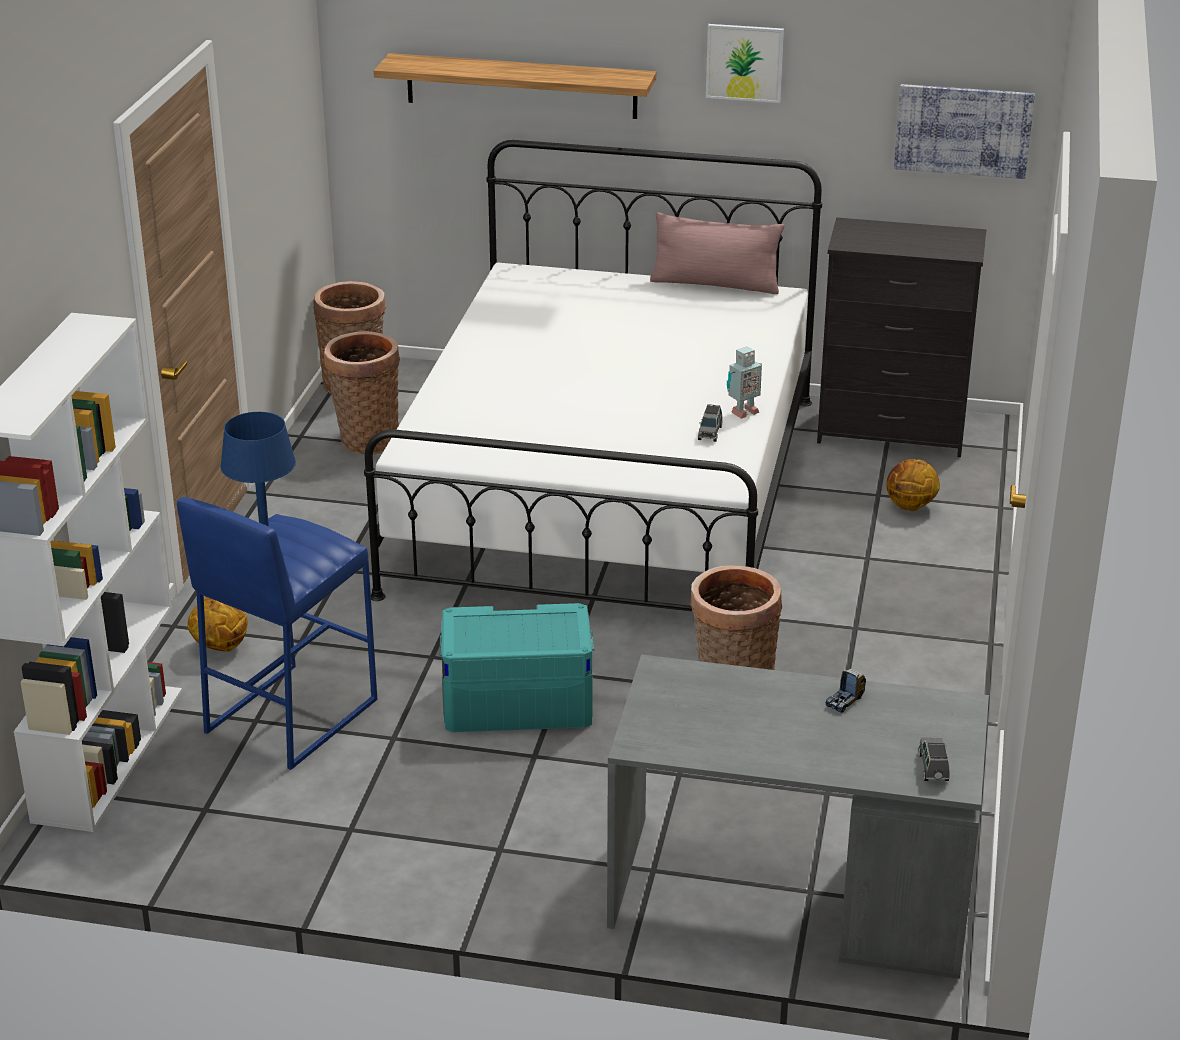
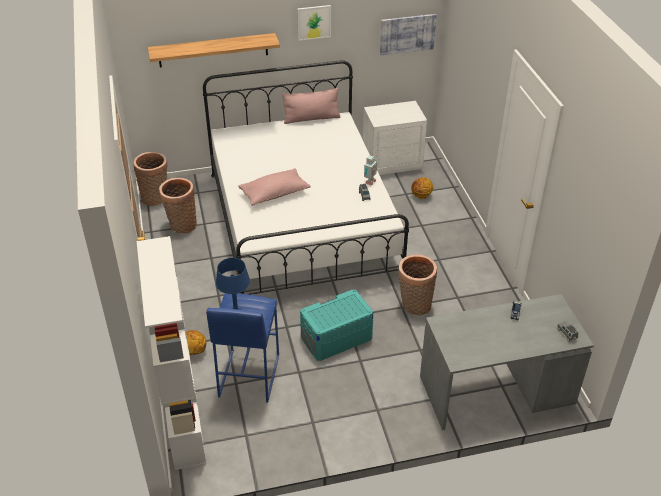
camera: 25 degrees left, 10 degrees up
black dresser [817,217,987,457] -> white nightstand [363,101,427,175]
none -> pink pillow [238,168,310,206]

